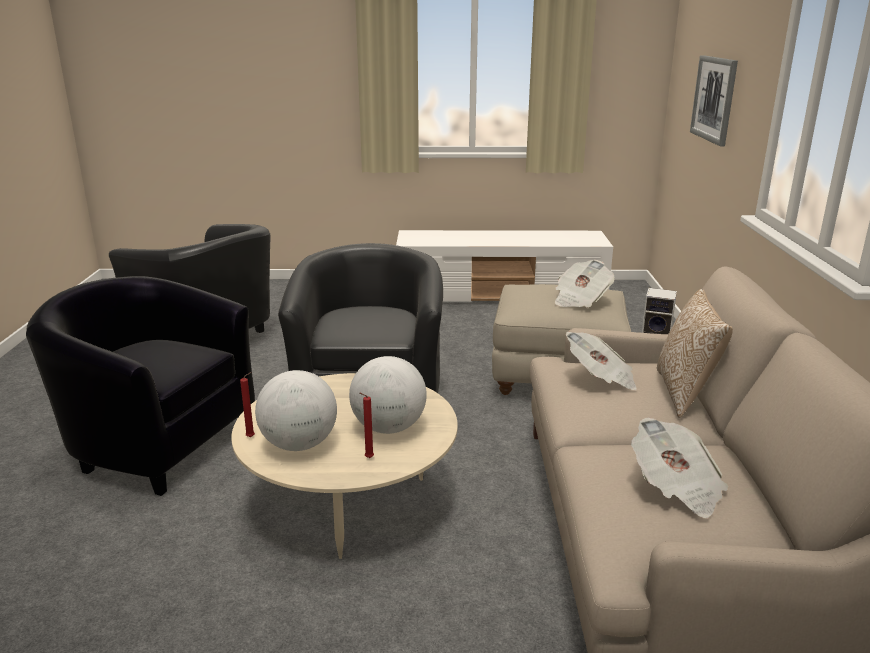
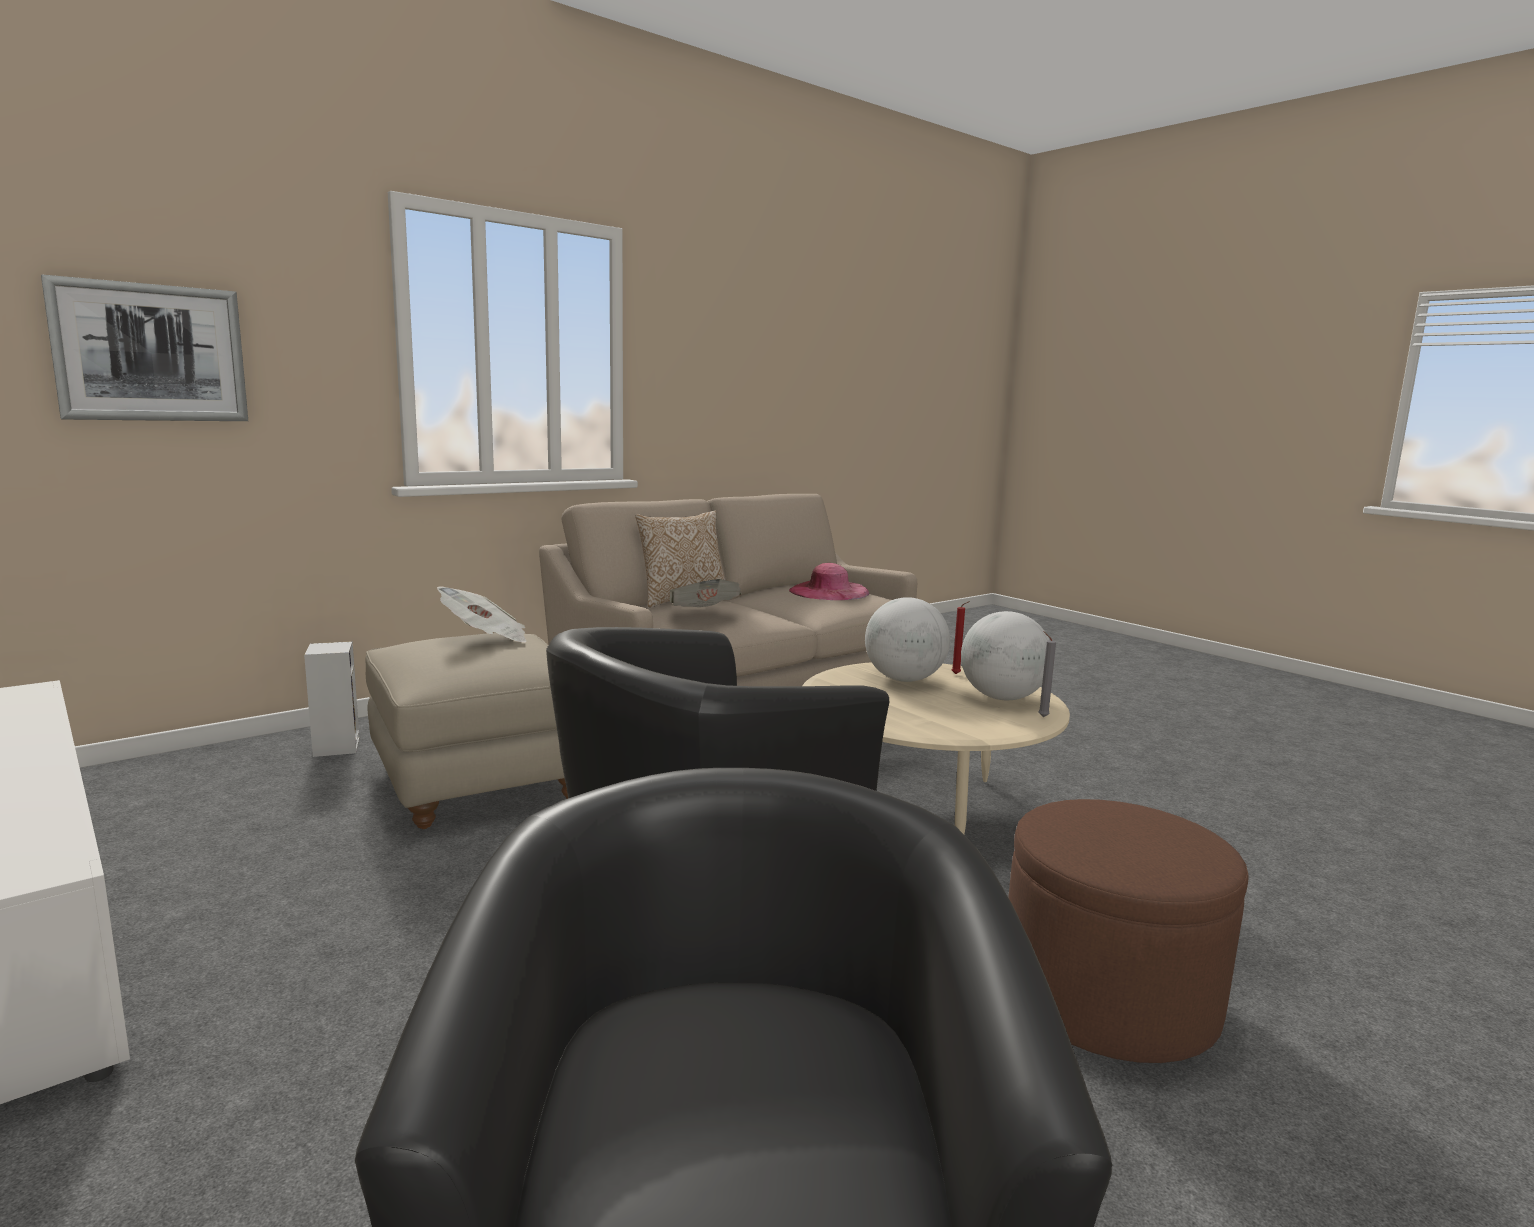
camera: 130 degrees left, 10 degrees down
black armchair [26,276,255,496] -> brown ottoman [1008,799,1249,1063]
red candle [240,372,255,437] -> grey candle [1039,631,1056,717]
newspaper [631,417,728,518] -> pink hat [789,563,869,600]

